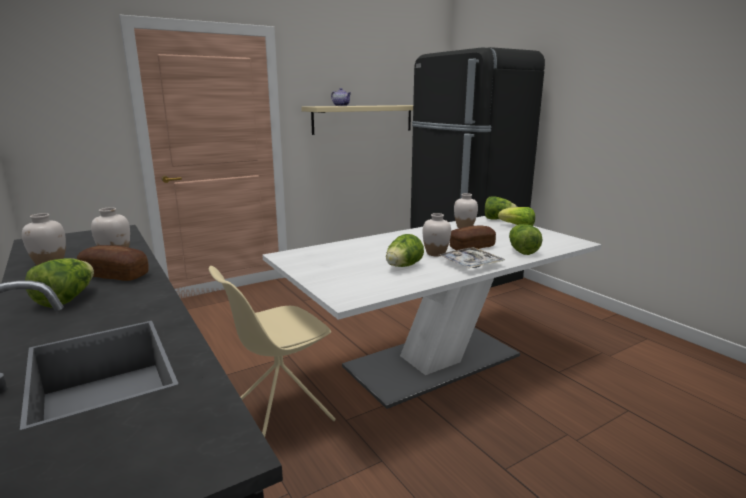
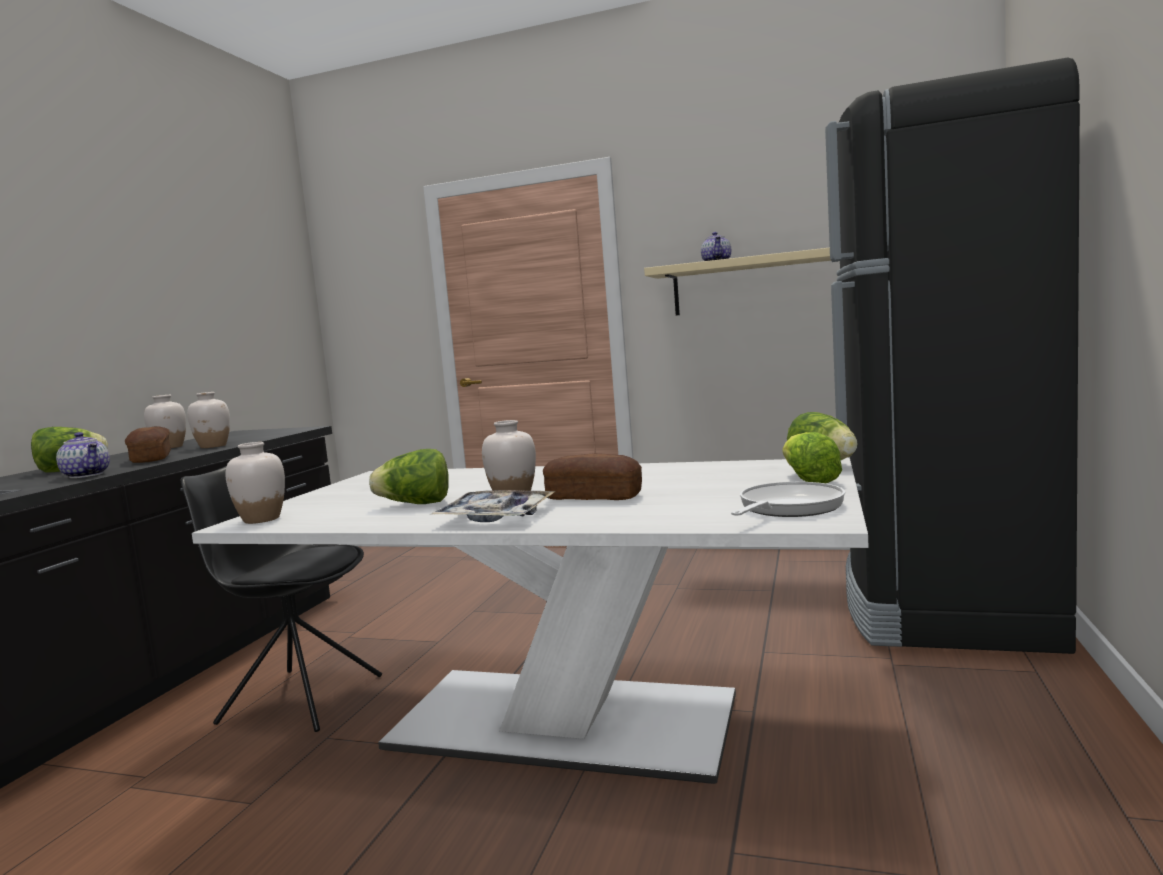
camera: 50 degrees right, 10 degrees down
beige chair [209,266,336,437] -> black chair [181,466,382,732]
white vase [454,193,478,228] -> white vase moved to [226,442,285,524]
lettuce [509,224,543,255] -> none
none -> teapot [56,432,110,478]
none -> frying pan [731,482,845,517]

